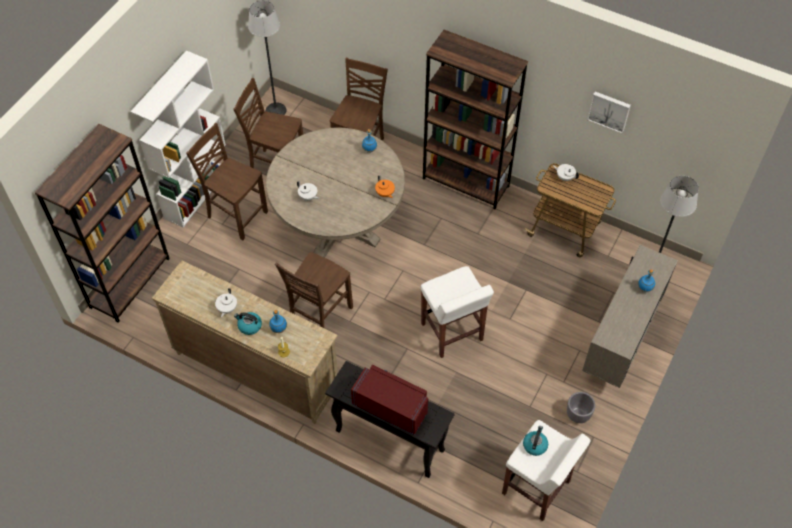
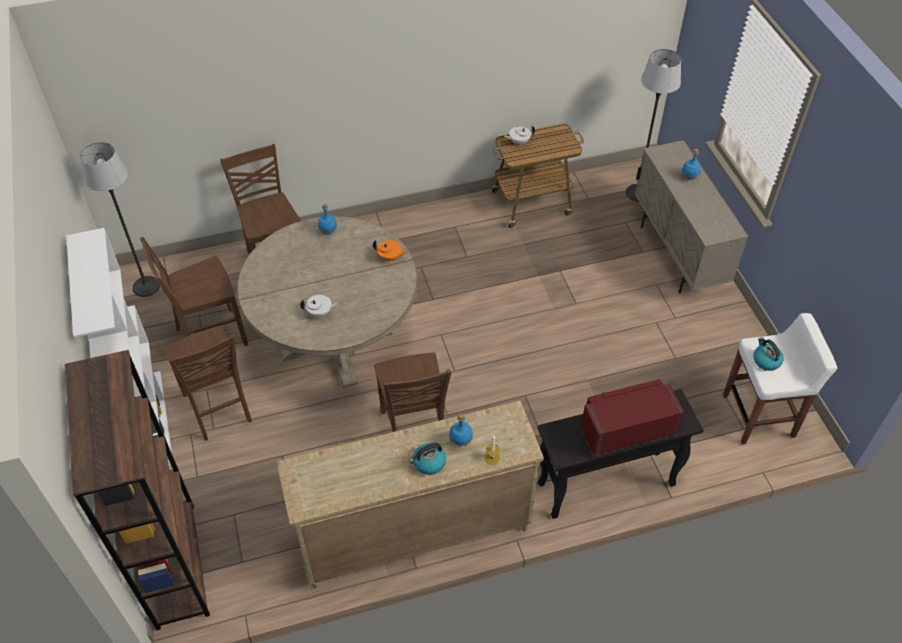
camera: 45 degrees left, 5 degrees down
brown chair [186,123,268,240] -> brown chair turned 105 degrees counterclockwise [162,326,252,441]
white teapot [215,288,237,317] -> none
white stool [421,266,494,358] -> none
brown bookcase [423,30,528,209] -> none
grey planter [567,392,595,423] -> none
picture [587,92,631,133] -> none

